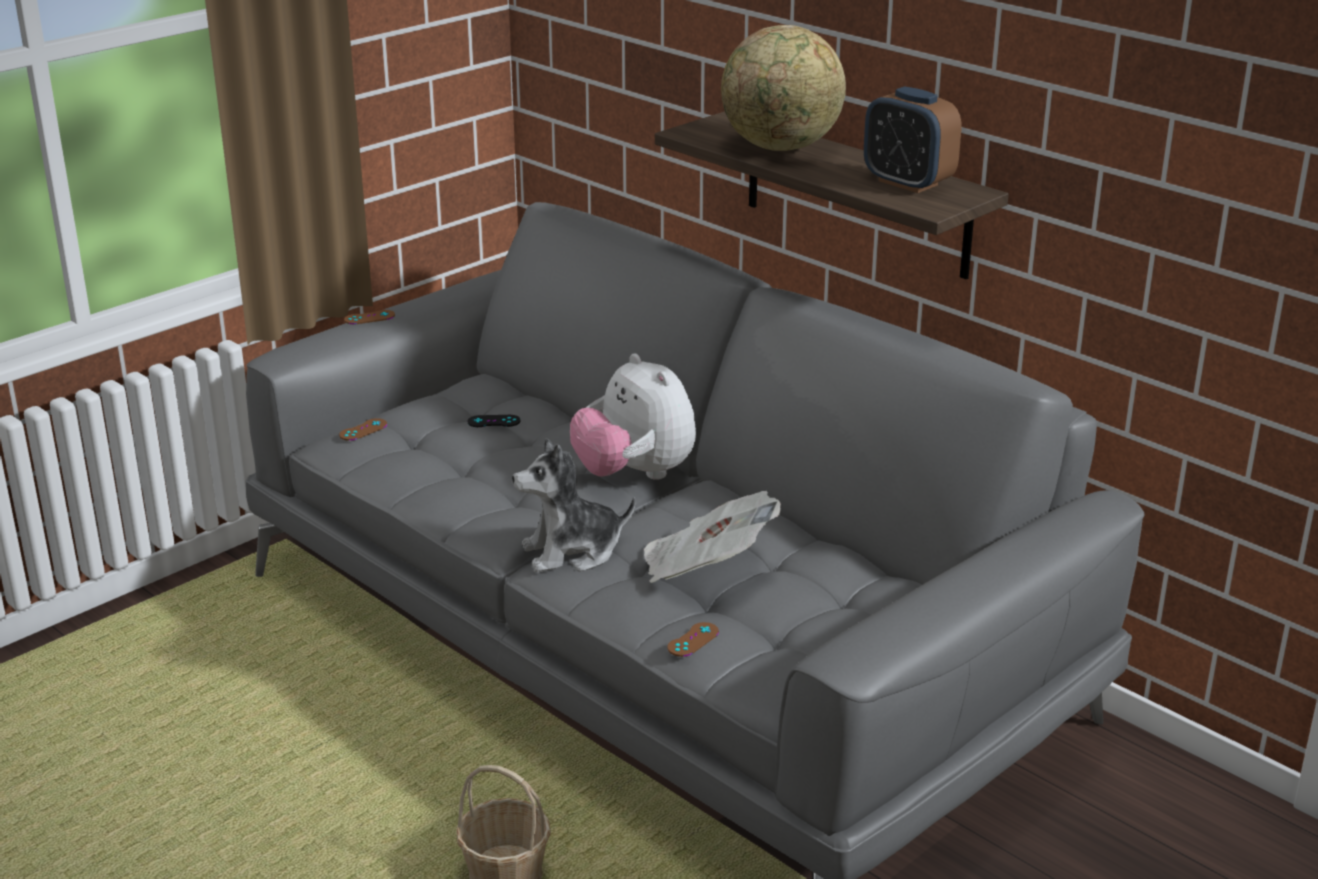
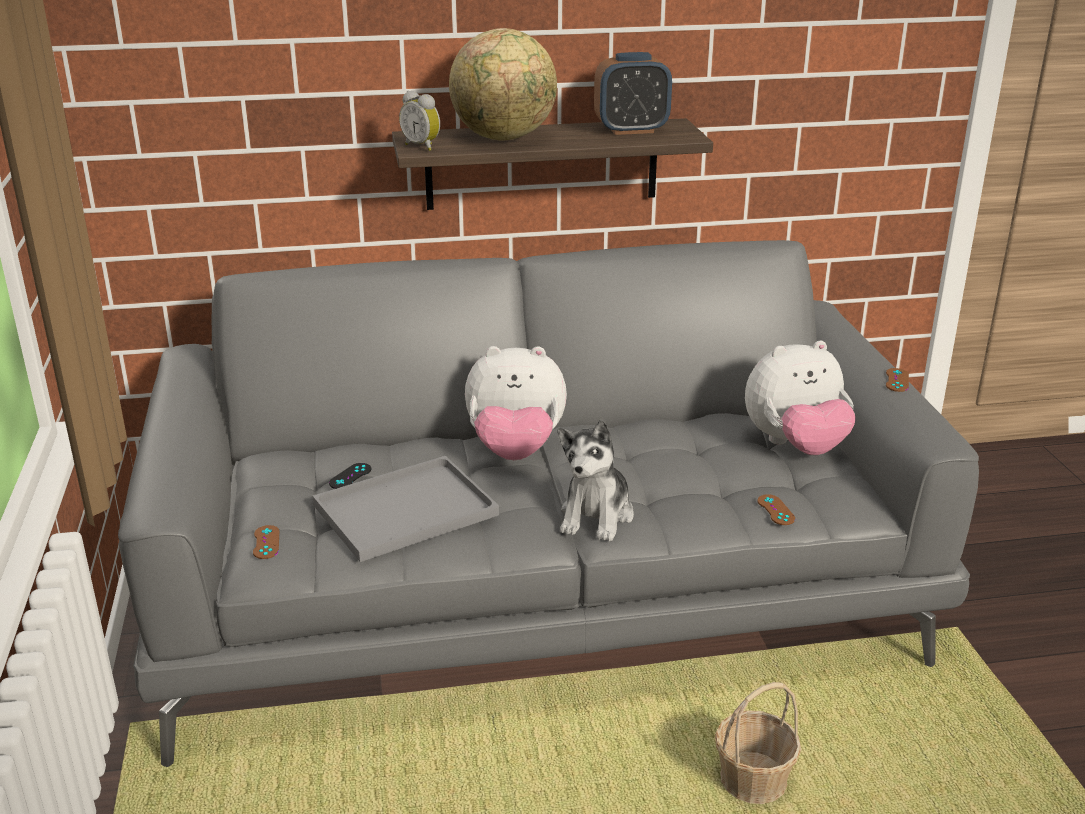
camera: 55 degrees left, 0 degrees up
brown game controller [344,310,395,324] -> brown game controller moved to [886,368,909,392]
newspaper [644,491,781,583] -> none
none -> grey tray [313,456,499,562]
none -> alarm clock [399,91,440,151]
none -> plush toy [745,341,856,455]

